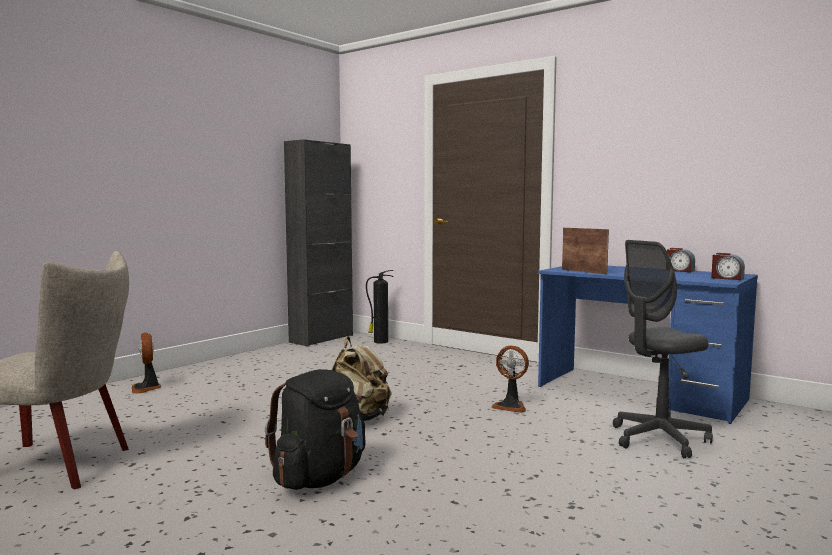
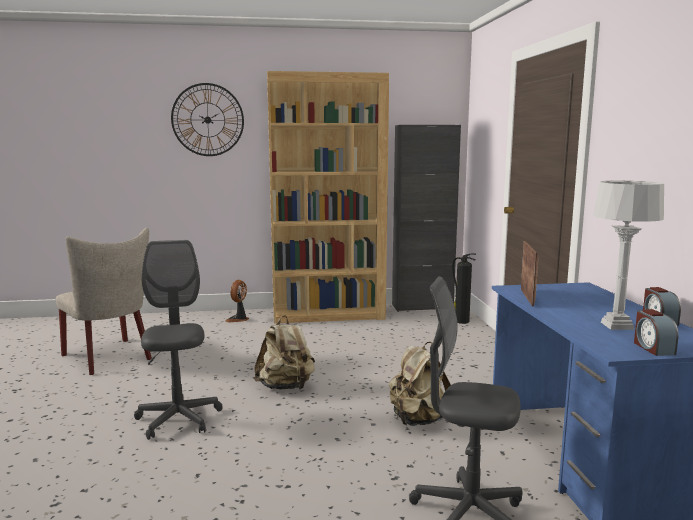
camera: 45 degrees right, 5 degrees up
black backpack [265,369,366,490] -> grey office chair [134,240,223,440]
fan [491,345,529,413] -> beige backpack [389,342,451,426]
none -> wall clock [171,83,244,156]
none -> brown bookcase [267,71,389,323]
none -> grey table lamp [593,181,664,330]

